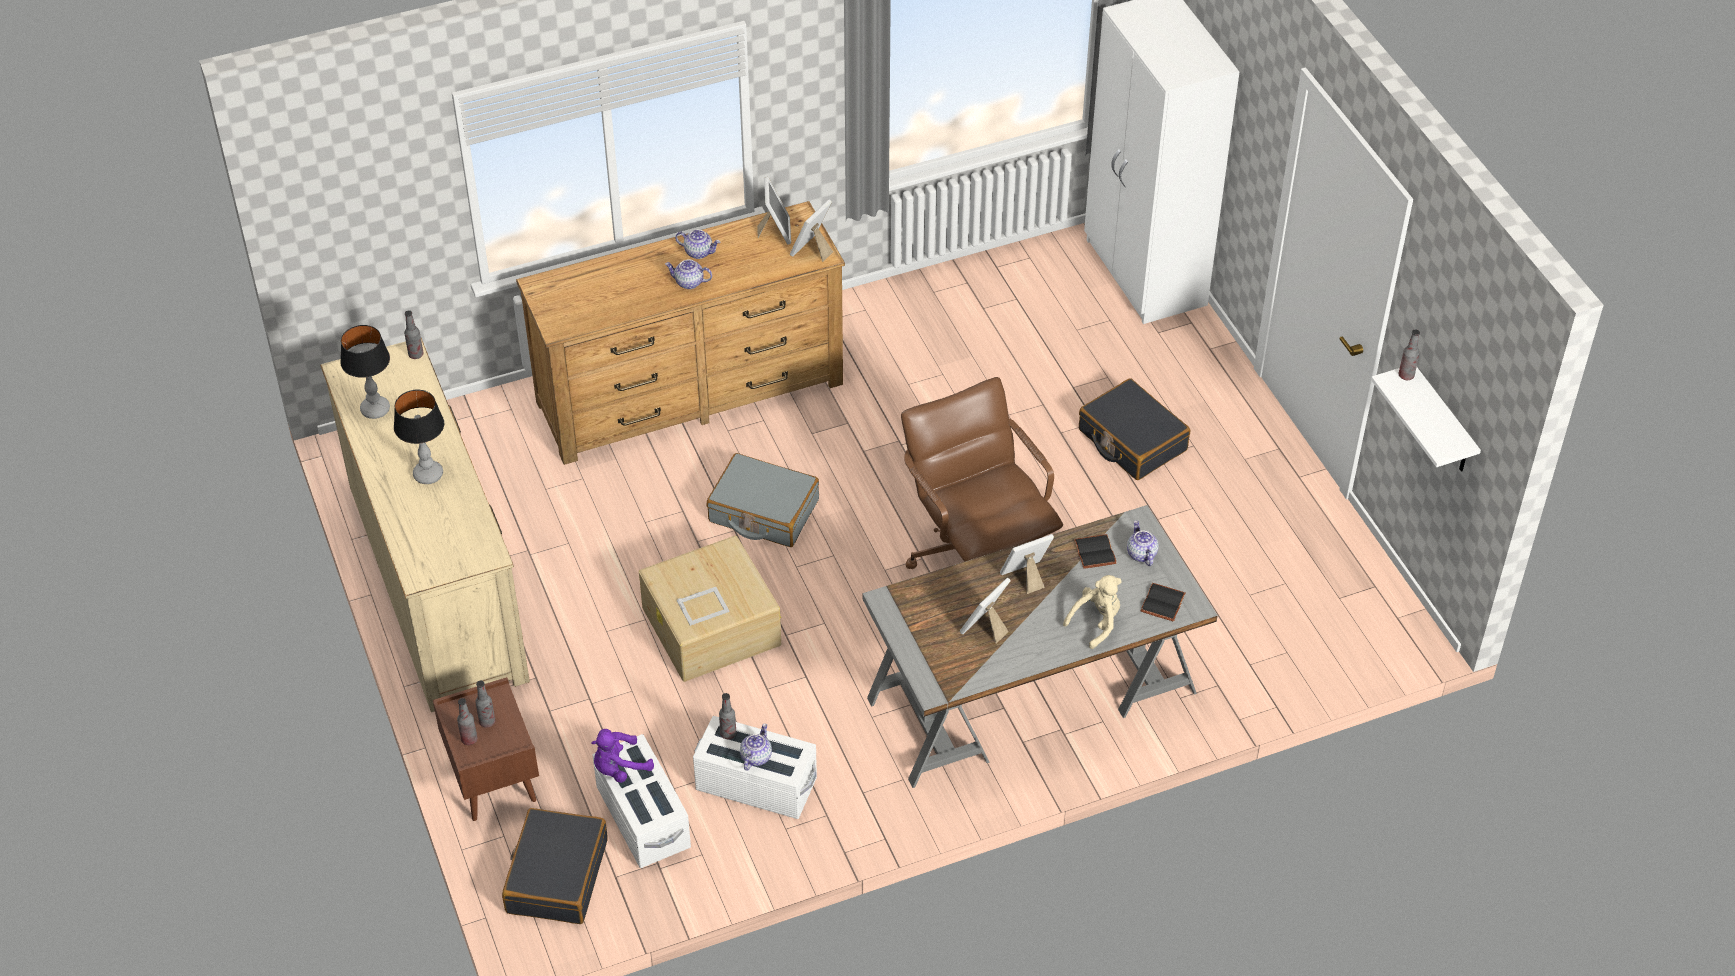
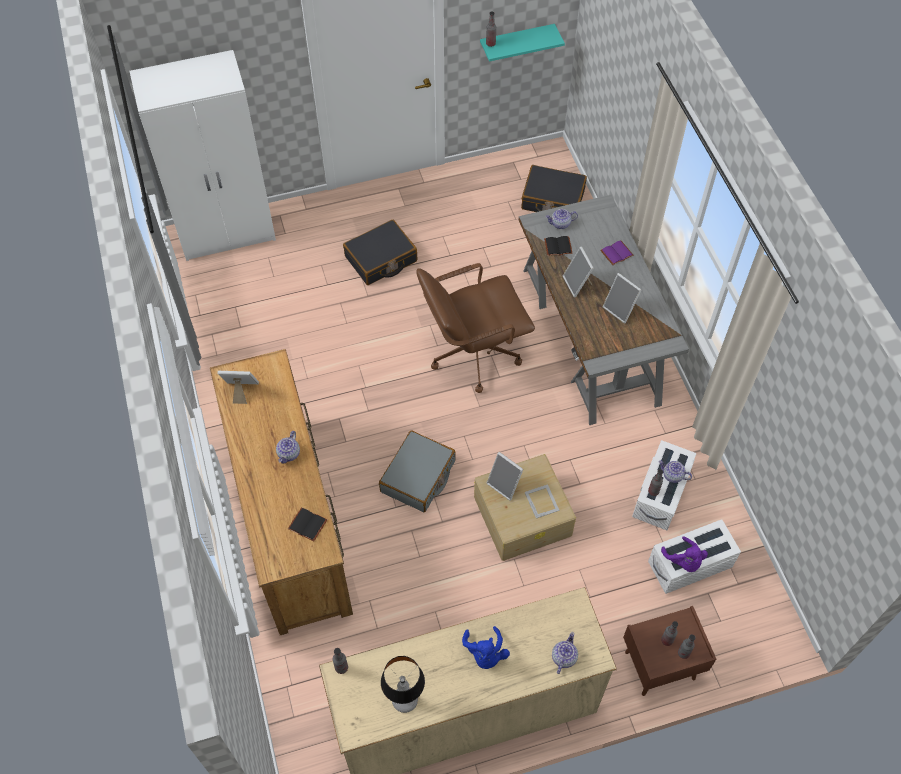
camera: 85 degrees left, 10 degrees up
table lamp [394,390,444,484] -> blue plush toy [462,626,510,669]
black suitcase [502,808,608,924] -> black suitcase moved to [521,165,587,212]
teapot [675,230,720,259] -> teapot moved to [552,632,578,674]
picture frame [790,200,833,262] -> picture frame moved to [487,452,523,501]
beige plush toy [1063,575,1122,649] -> purple book [600,240,634,265]
black book [1141,583,1186,622] -> black book moved to [288,507,327,542]
white shelf [1371,367,1481,472] -> turquoise shelf [480,24,565,62]

